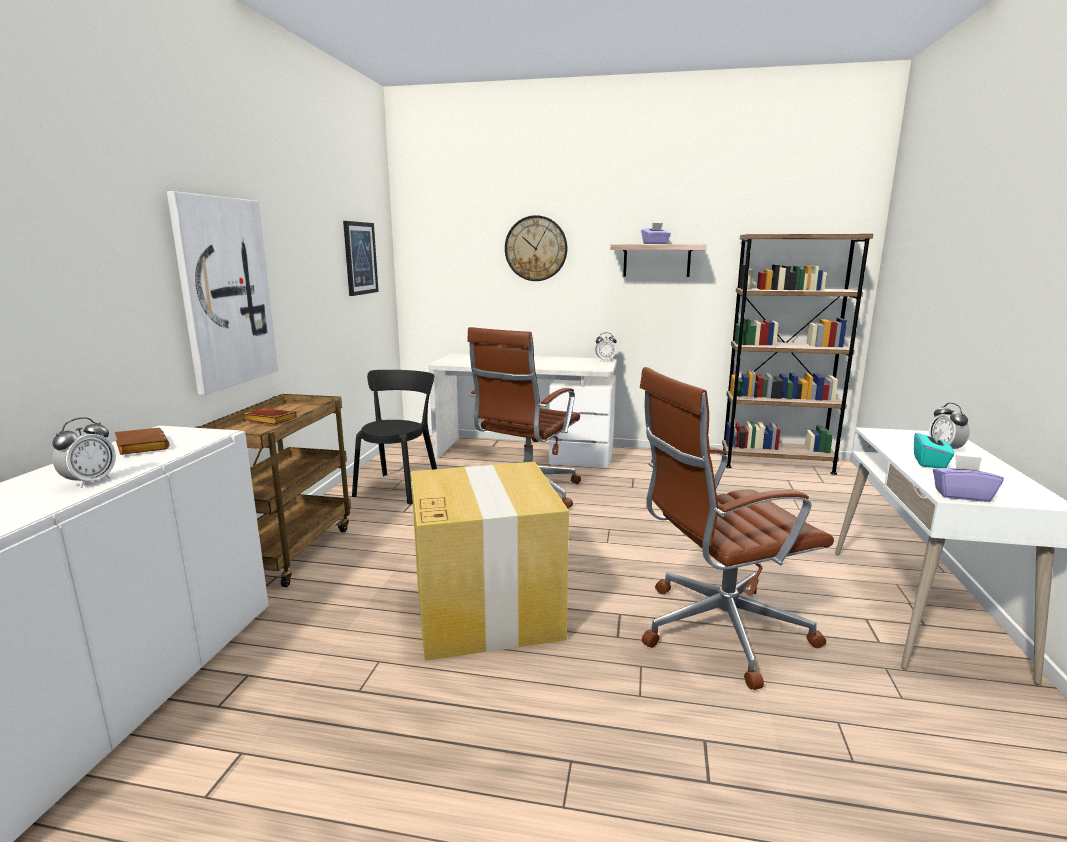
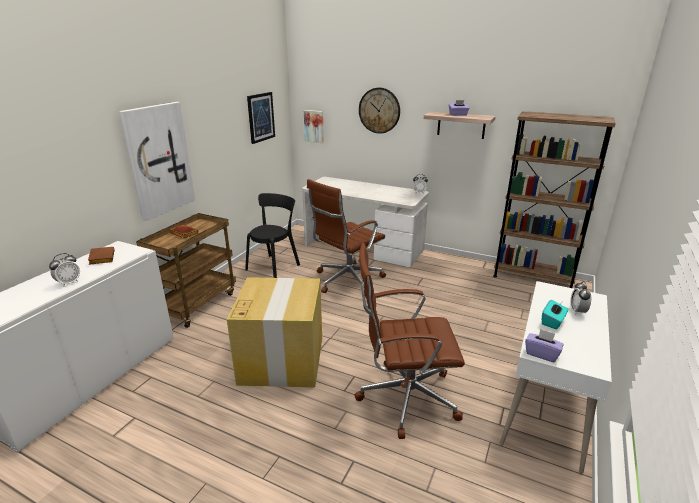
camera: 15 degrees right, 10 degrees up
none -> picture [304,110,324,143]

